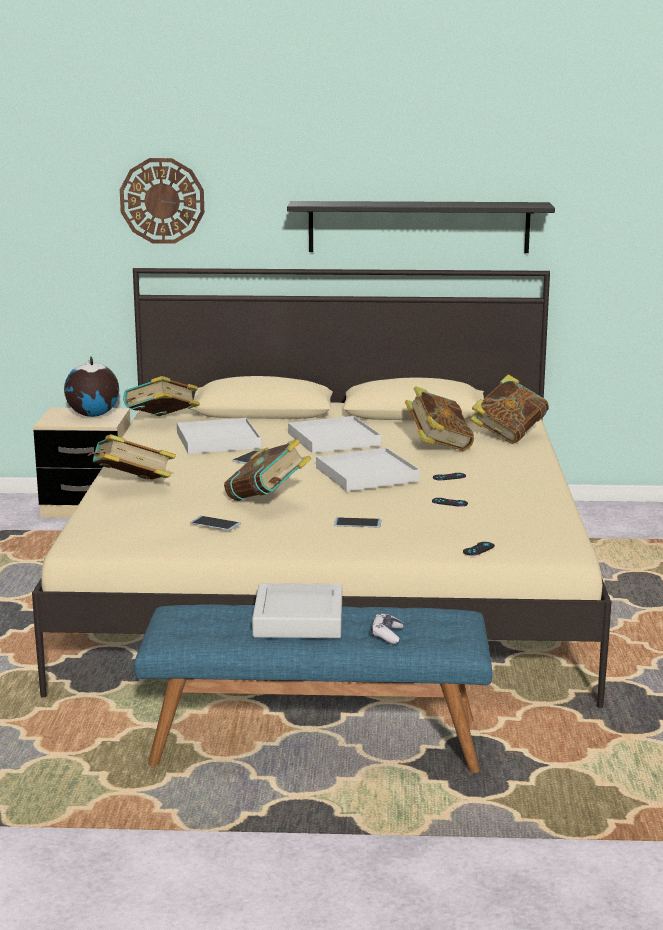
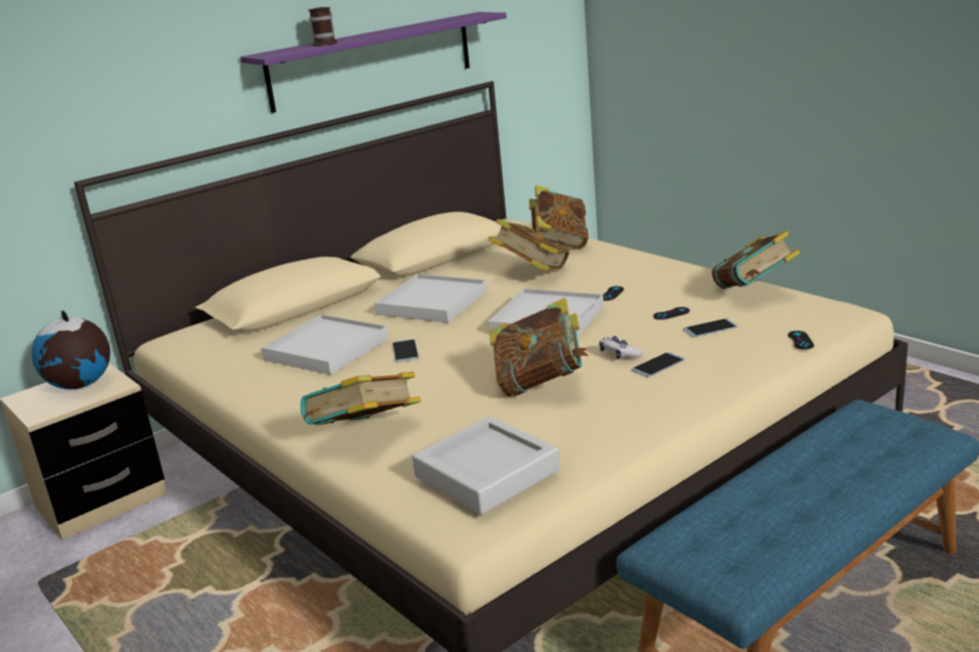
camera: 40 degrees left, 5 degrees up
wall clock [120,158,204,244] -> none
book [123,376,200,416] -> book moved to [712,231,801,289]
phone [190,516,241,530] -> phone moved to [683,318,738,337]
grey tray [252,583,342,638] -> grey tray moved to [412,416,560,515]
black shelf [287,201,555,253] -> purple shelf [240,12,507,113]
game controller [371,613,404,644] -> game controller moved to [599,336,643,359]
none -> mug [309,7,338,46]

